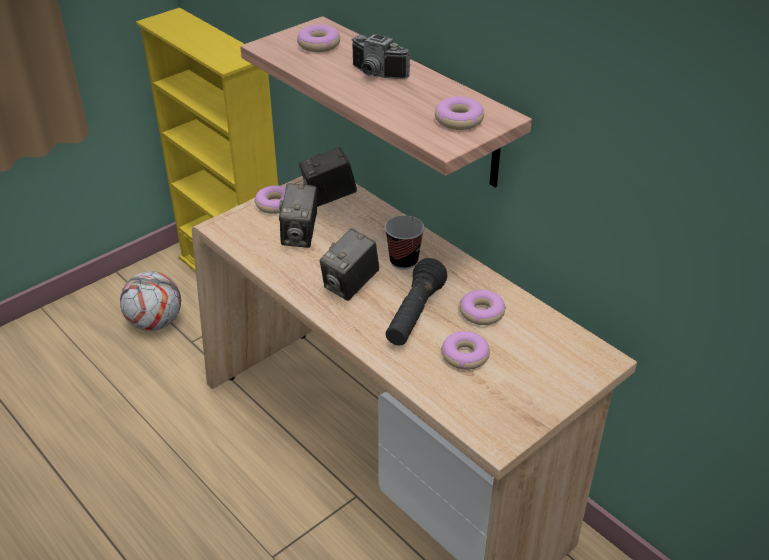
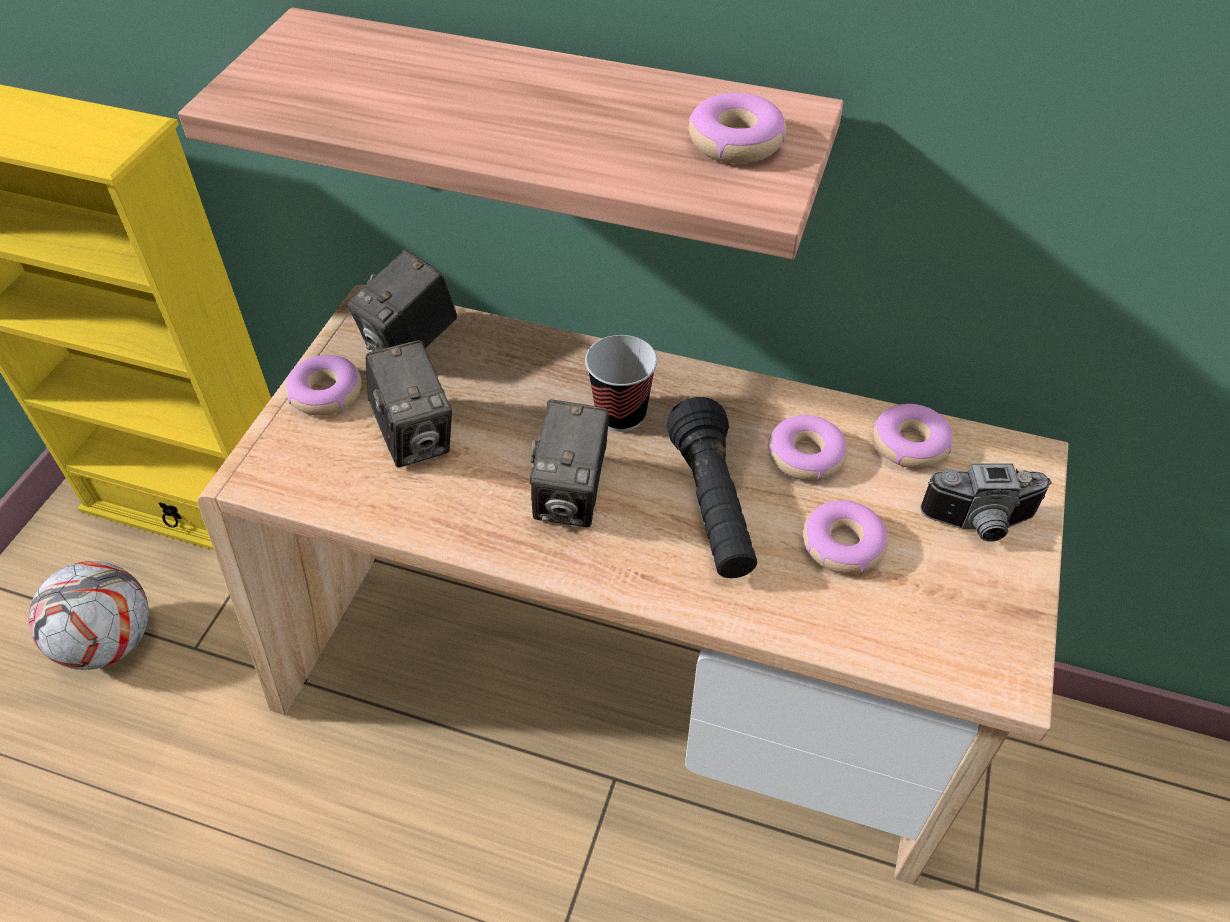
camera: 30 degrees left, 10 degrees up
donut [297,25,340,52] -> donut moved to [873,404,953,469]
camera [352,34,410,79] -> camera moved to [920,463,1052,542]

